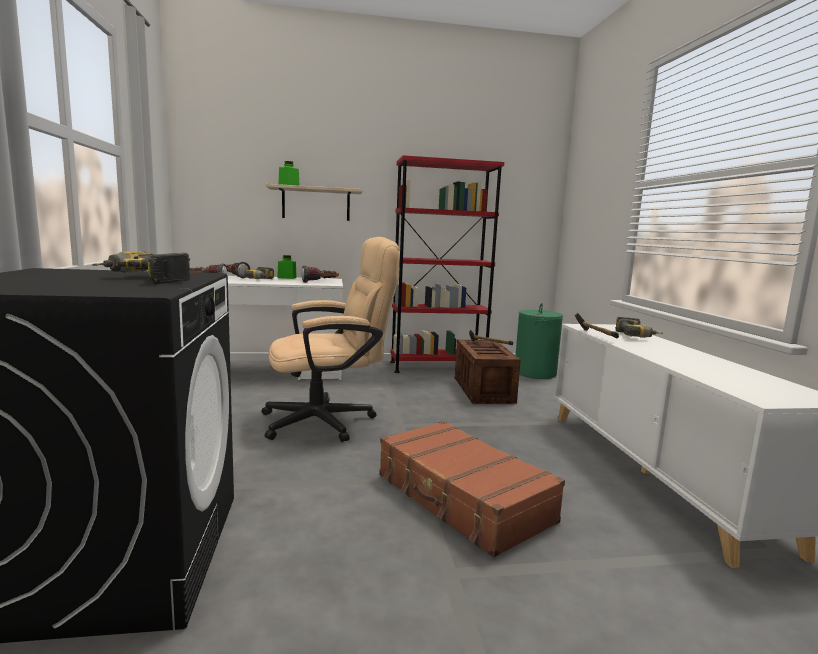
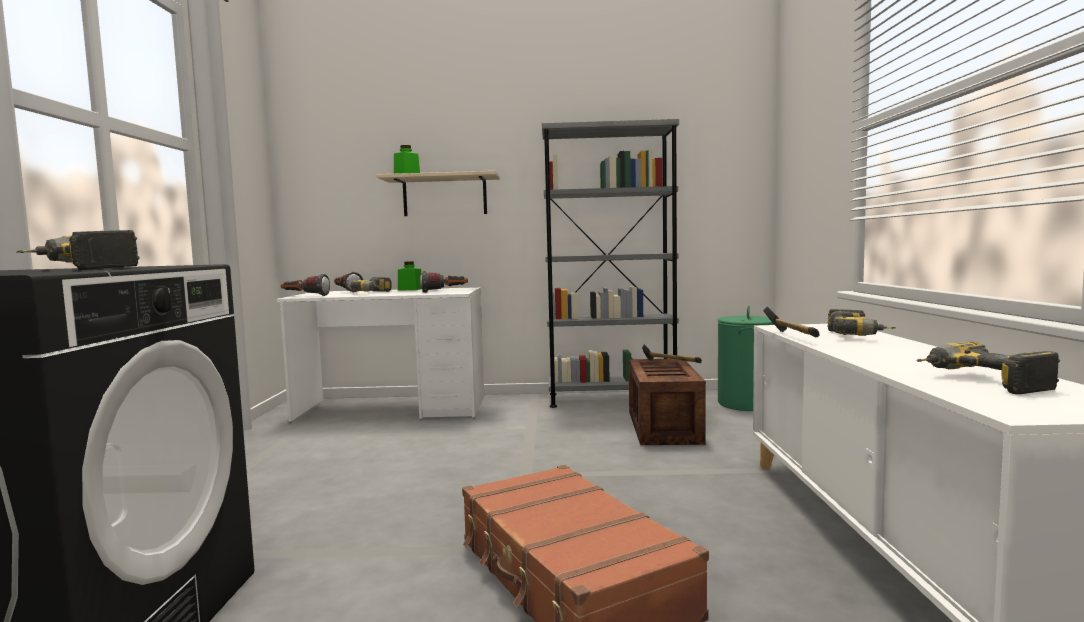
camera: 10 degrees right, 5 degrees down
beige office chair [262,237,400,442] -> none
red bookcase [390,155,504,373] -> grey bookcase [542,119,679,408]
none -> power drill [916,342,1060,394]

